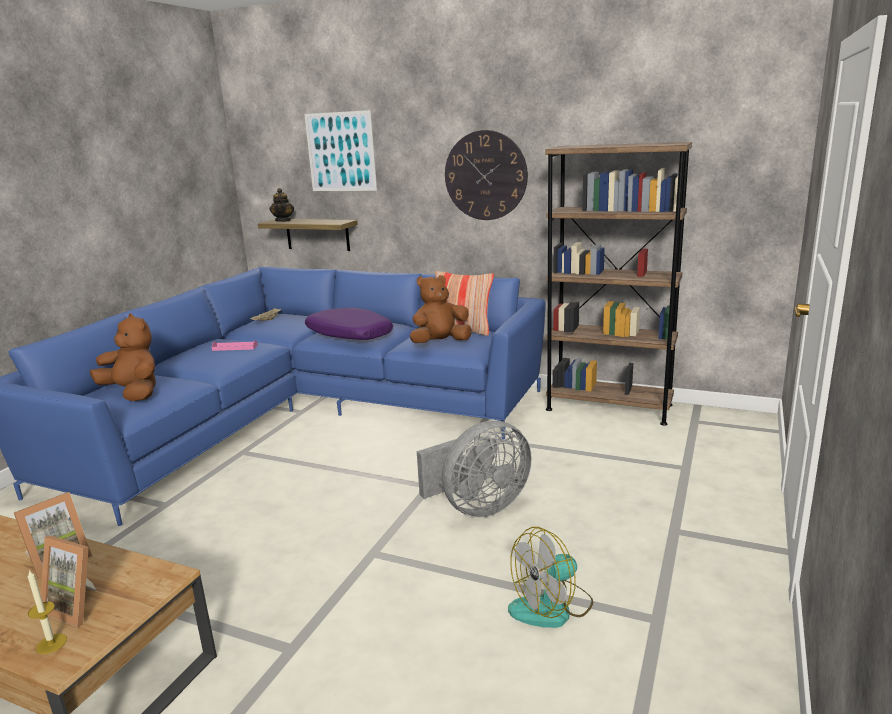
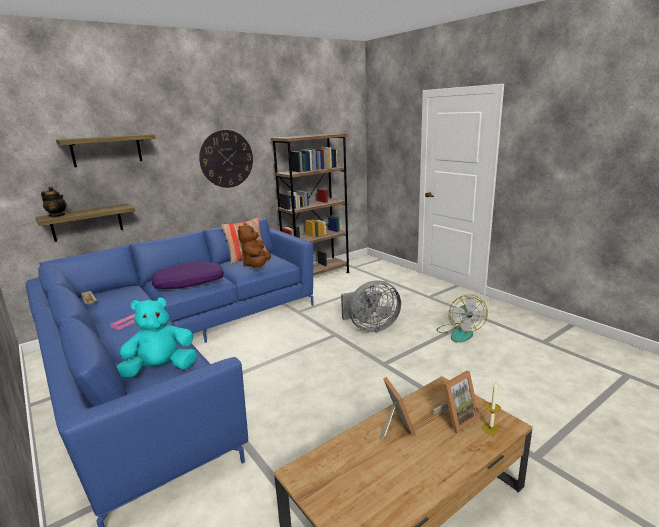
camera: 60 degrees left, 0 degrees up
brown plush toy [90,313,156,401] -> turquoise plush toy [117,297,197,378]
picture [305,110,377,191] -> shelf [56,134,156,167]
grey fan [417,421,532,517] -> grey fan turned 75 degrees clockwise [341,280,401,333]

